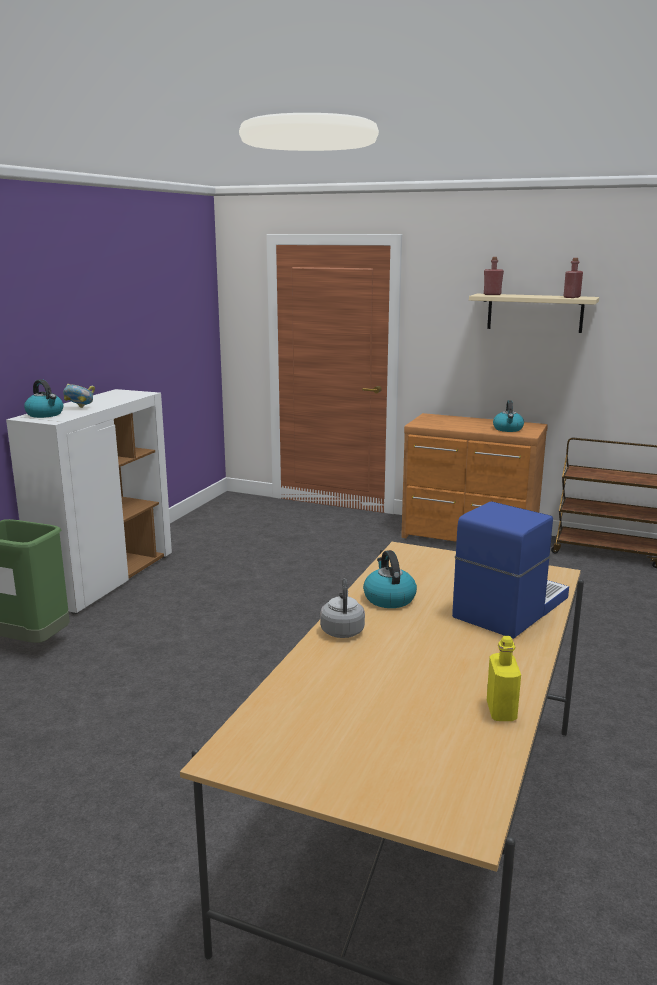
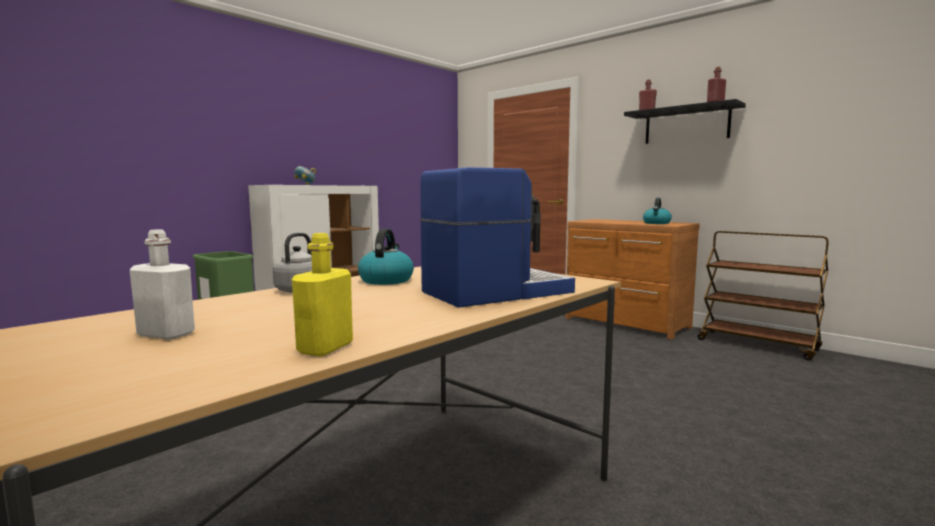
camera: 20 degrees right, 10 degrees down
kettle [24,379,63,418] -> none
beige shelf [469,294,599,333] -> black shelf [624,99,746,144]
none -> white bottle [129,229,195,340]

